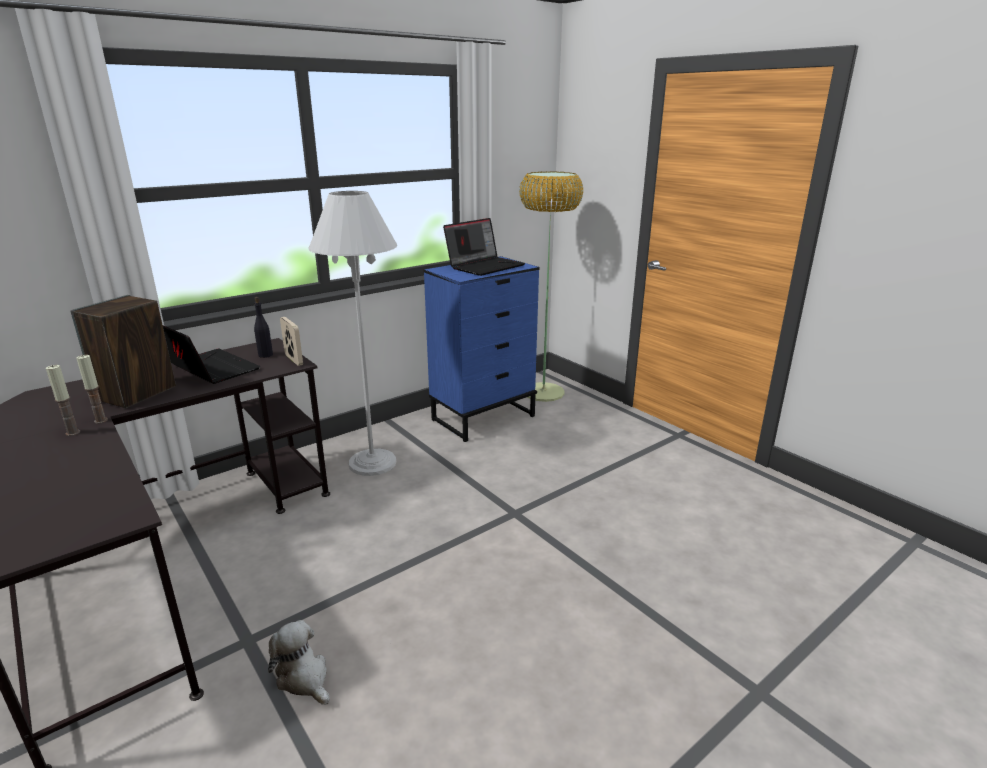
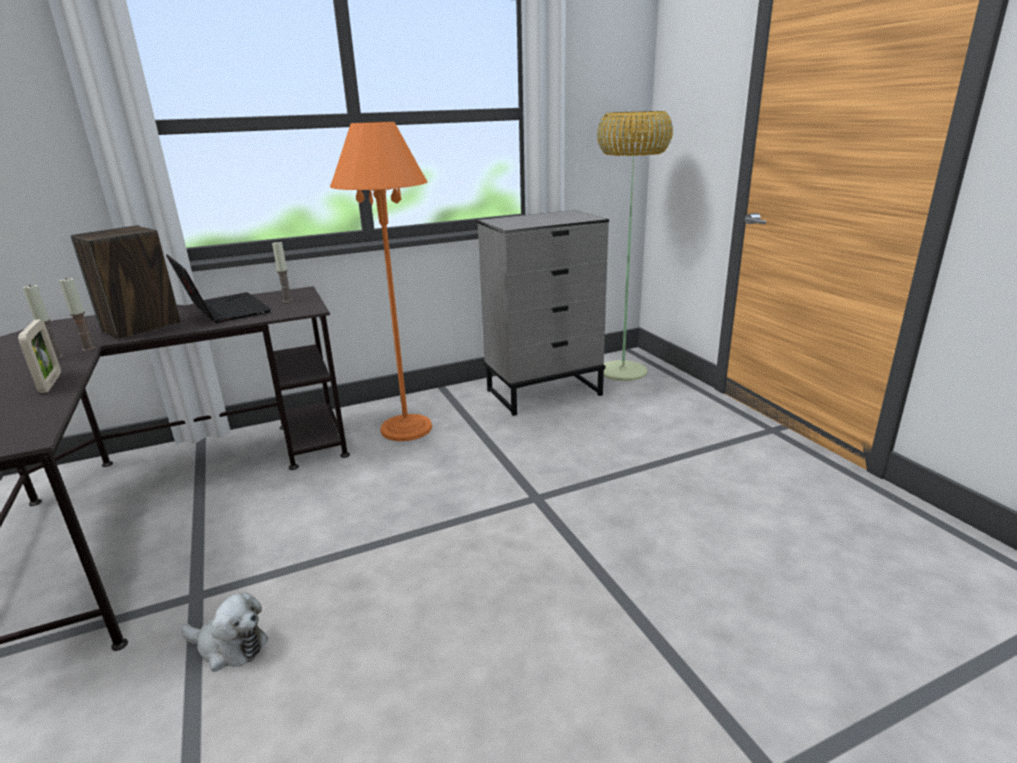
camera: 15 degrees right, 0 degrees up
black bottle [254,297,273,358] -> candle [272,242,293,302]
plush toy [268,620,330,705] -> plush toy turned 135 degrees clockwise [181,592,268,672]
picture frame [280,317,303,366] -> picture frame moved to [18,319,61,393]
white floor lamp [308,191,397,476] -> orange floor lamp [330,122,432,441]
blue dresser [423,256,540,442] -> grey dresser [477,210,609,416]
laptop [443,218,525,276] -> none

